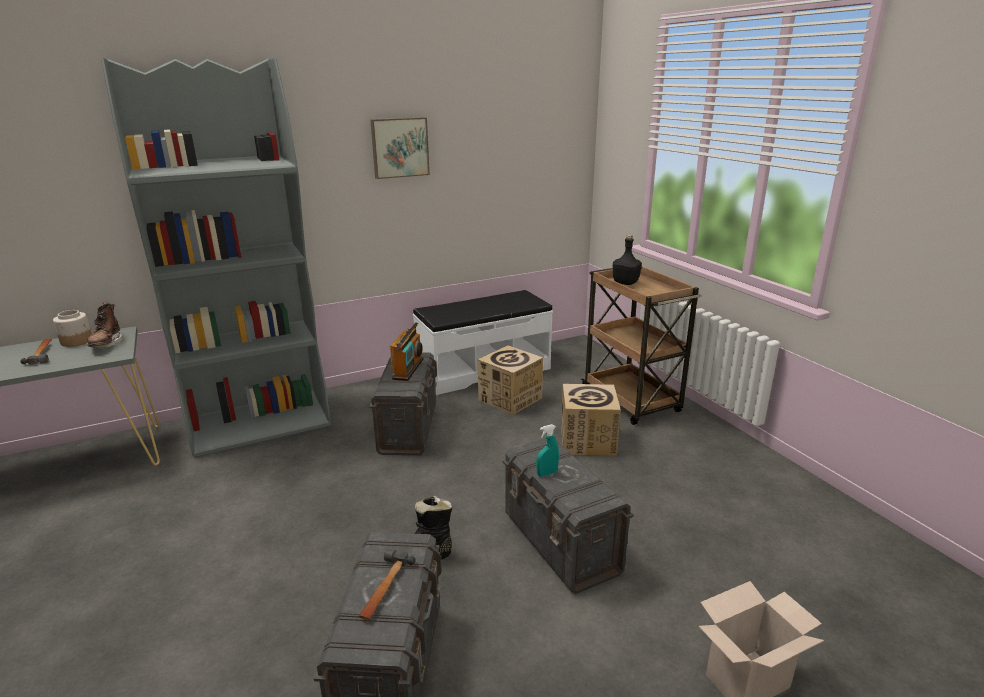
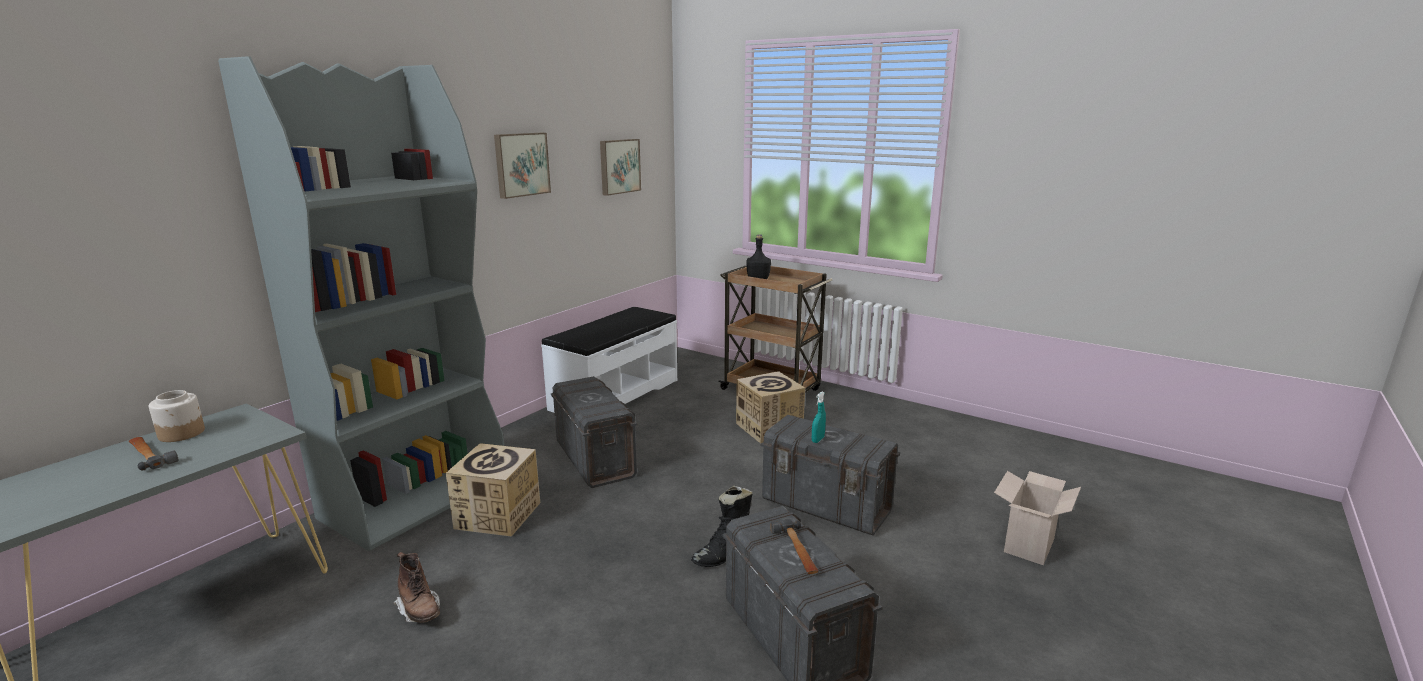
camera: 30 degrees left, 5 degrees down
brown boot [87,301,122,348] -> brown boot moved to [393,552,440,623]
radio [390,322,423,381] -> none
cardboard box [478,345,543,415] -> cardboard box moved to [446,443,540,537]
none -> picture [600,139,641,196]

